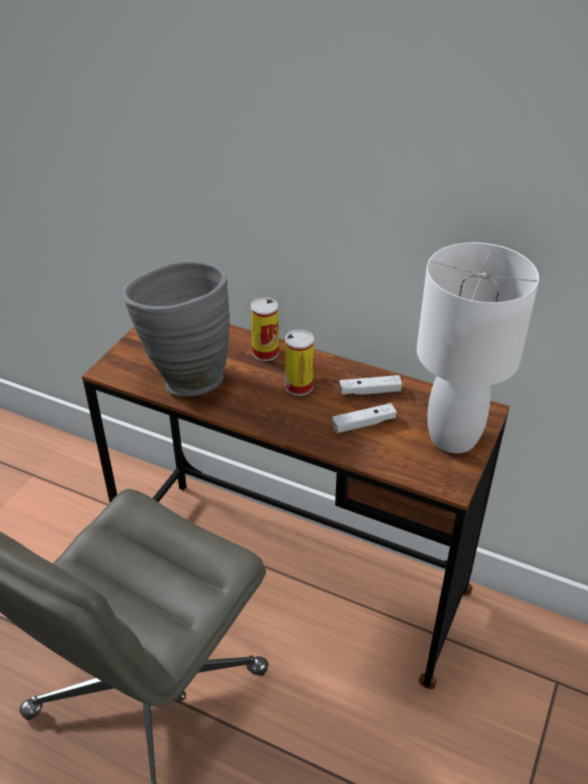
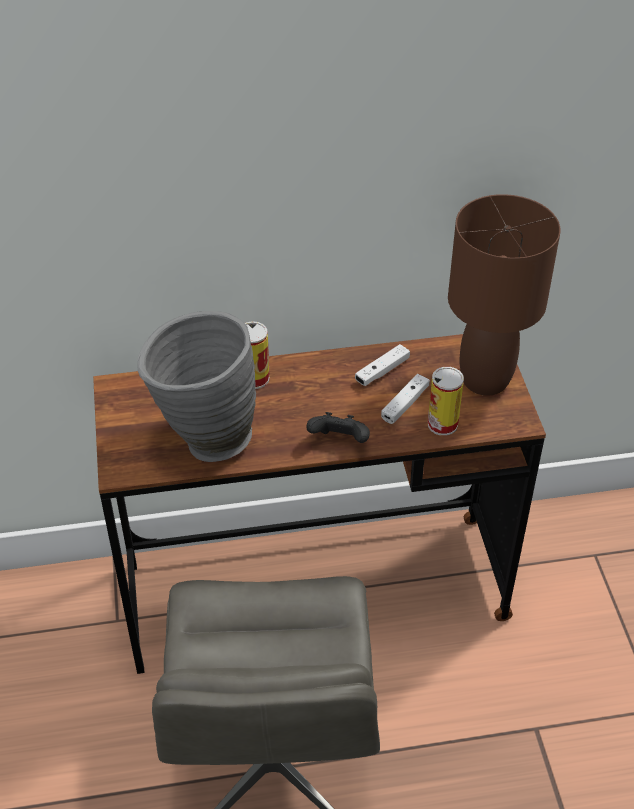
camera: 35 degrees left, 5 degrees up
can [285,330,314,396] -> can moved to [428,367,464,436]
white table lamp [417,242,539,453] -> brown table lamp [448,194,560,396]
none -> black game controller [306,412,370,443]

